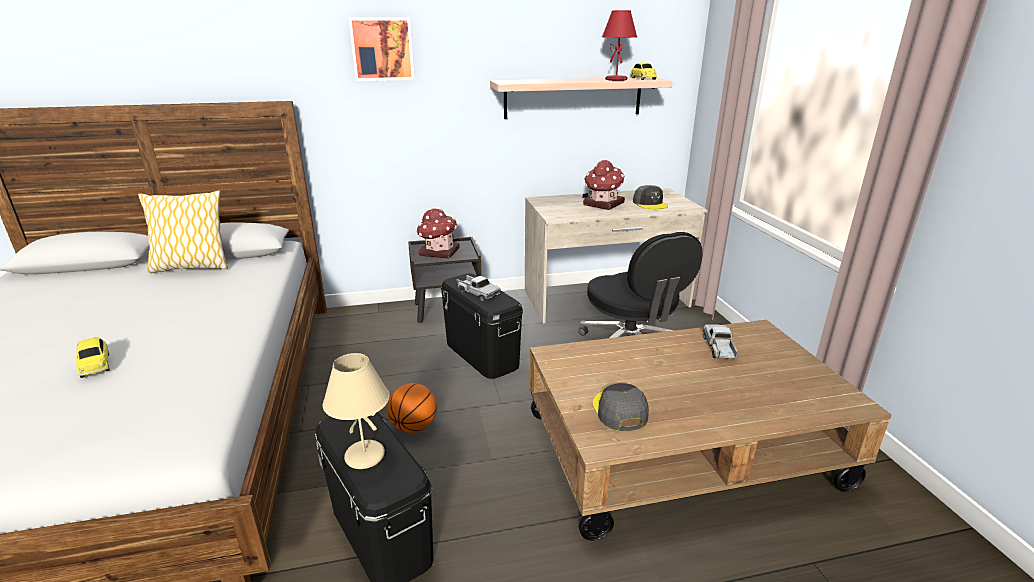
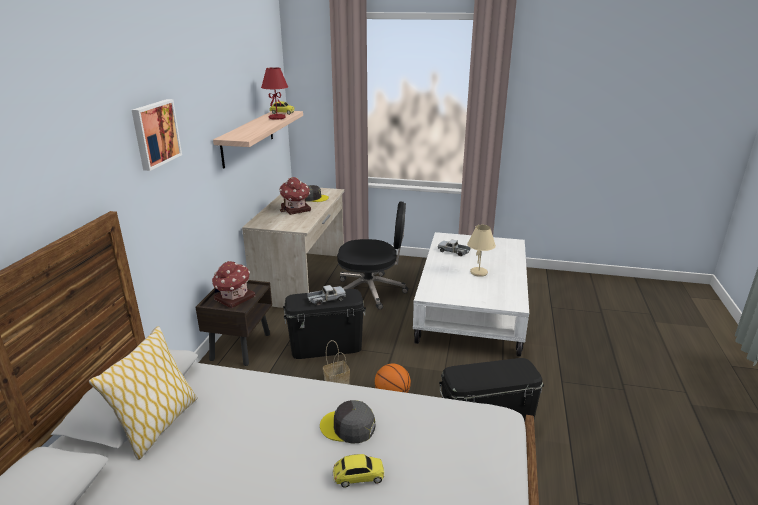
camera: 65 degrees left, 0 degrees up
beige table lamp [323,353,390,469] -> beige table lamp moved to [467,225,496,277]
brown coffee table [529,320,892,540] -> white coffee table [413,232,529,357]
grey cap [593,383,649,431] -> grey cap moved to [320,400,375,444]
none -> basket [323,340,350,384]

